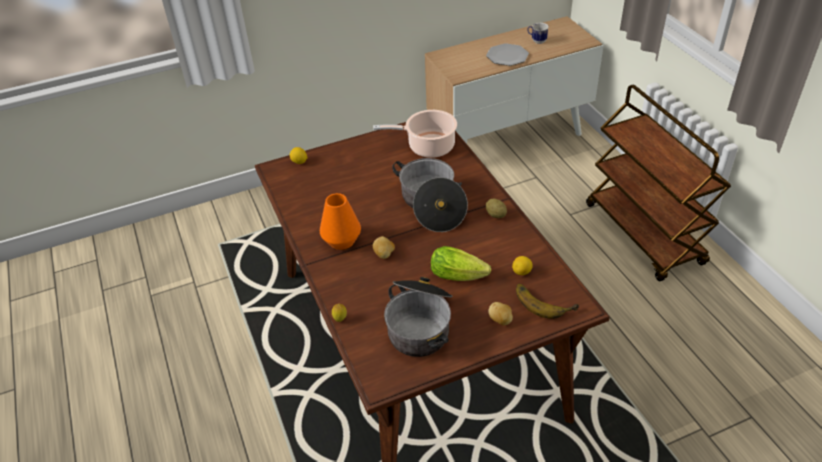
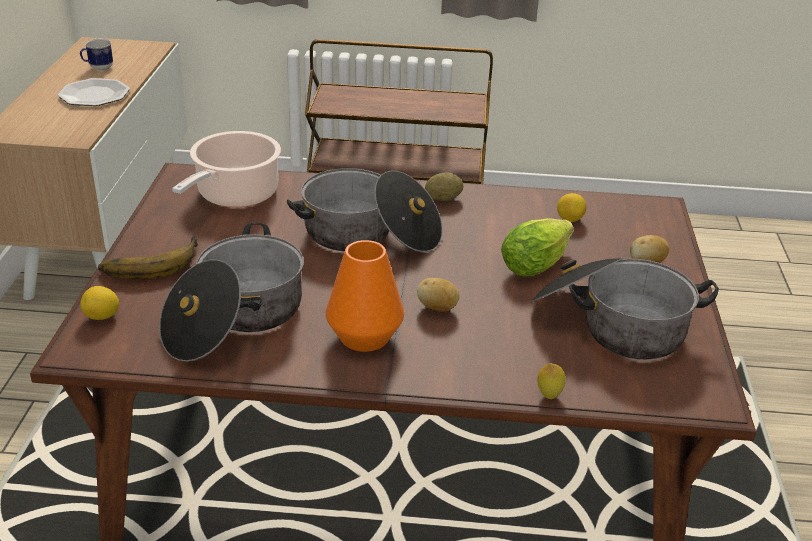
camera: 65 degrees left, 10 degrees down
banana [516,284,579,319] -> banana moved to [98,236,198,279]
none -> cooking pot [159,223,304,362]

